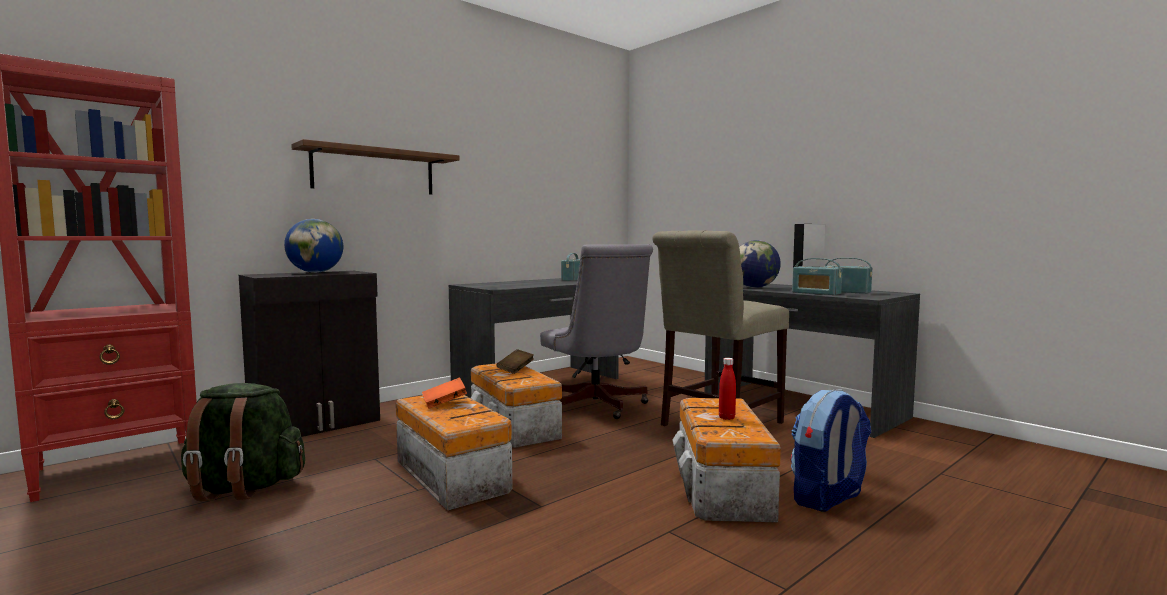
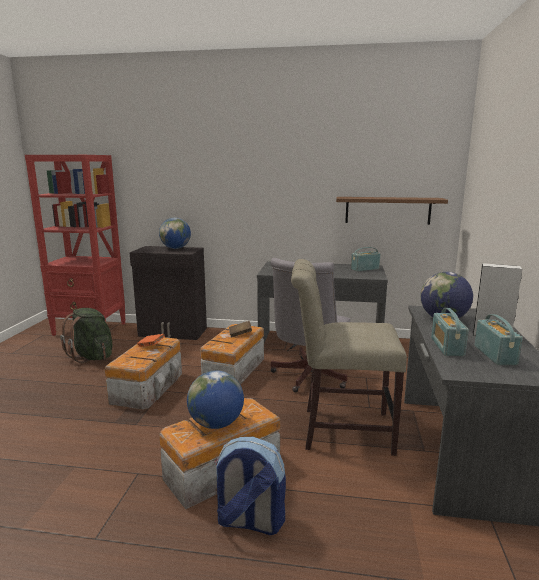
camera: 50 degrees right, 10 degrees up
brown shelf [291,139,460,195] -> brown shelf moved to [336,197,448,225]
red bottle [719,358,736,420] -> globe [187,370,244,429]

